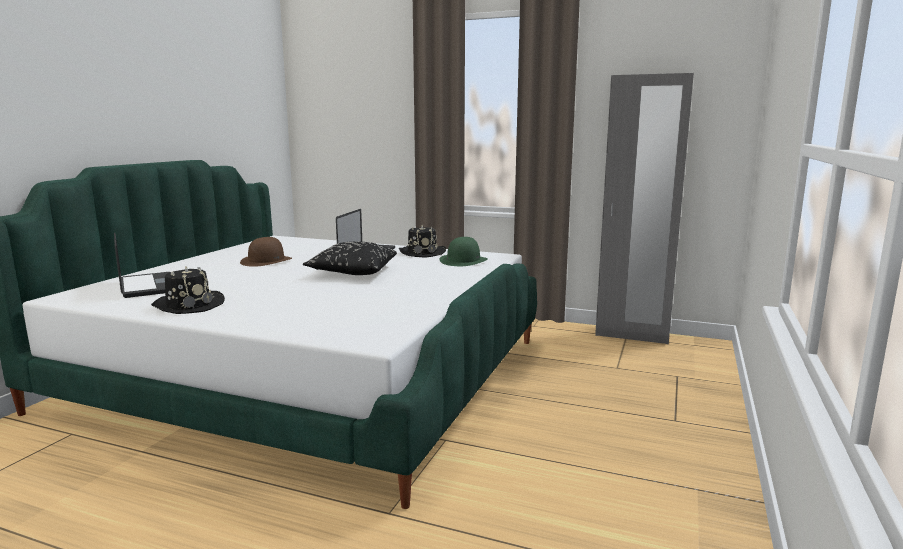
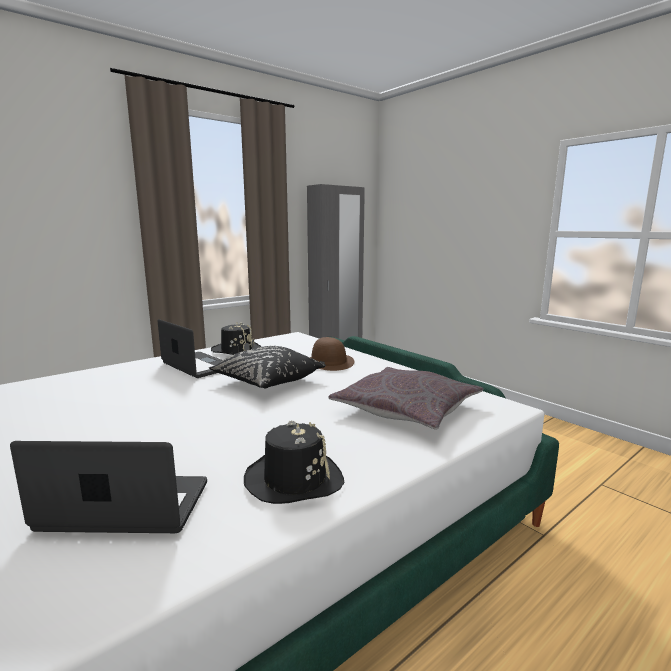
camera: 60 degrees left, 0 degrees up
brown hat [240,237,292,267] -> brown hat moved to [310,337,354,371]
green hat [439,237,488,266] -> none
none -> grey pillow [328,367,484,430]

